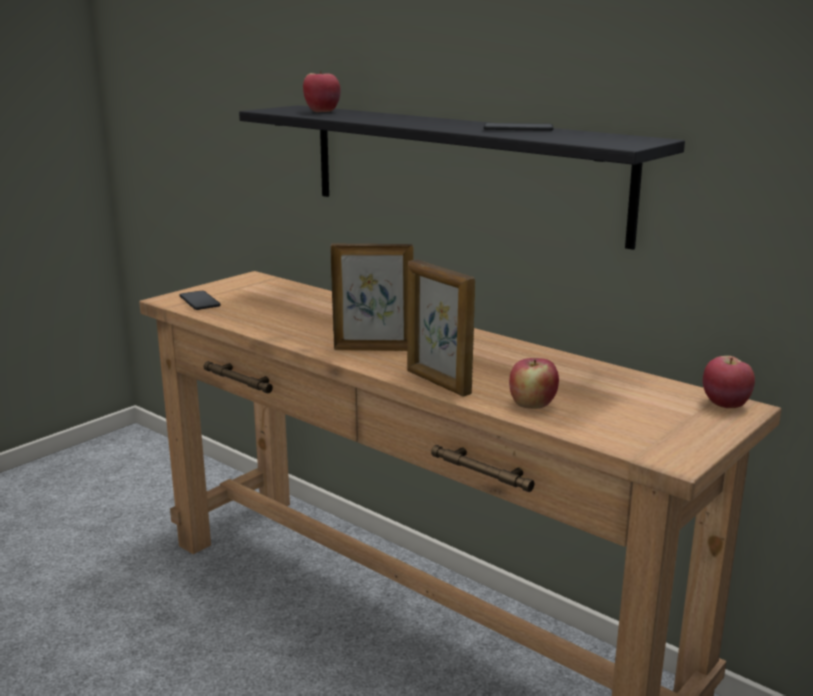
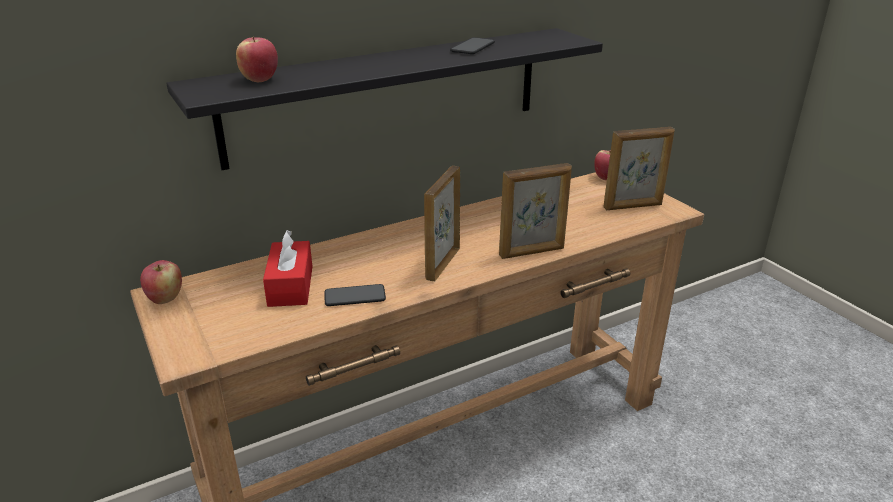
camera: 70 degrees left, 10 degrees up
phone [180,291,221,310] -> phone moved to [324,284,386,306]
apple [509,358,559,409] -> apple moved to [140,260,182,304]
none -> red tissue box [263,230,313,307]
none -> picture frame [603,127,675,210]

